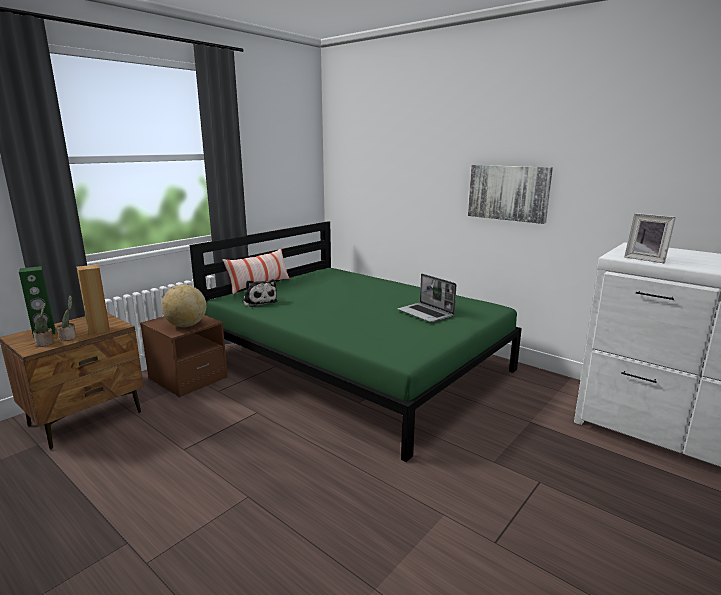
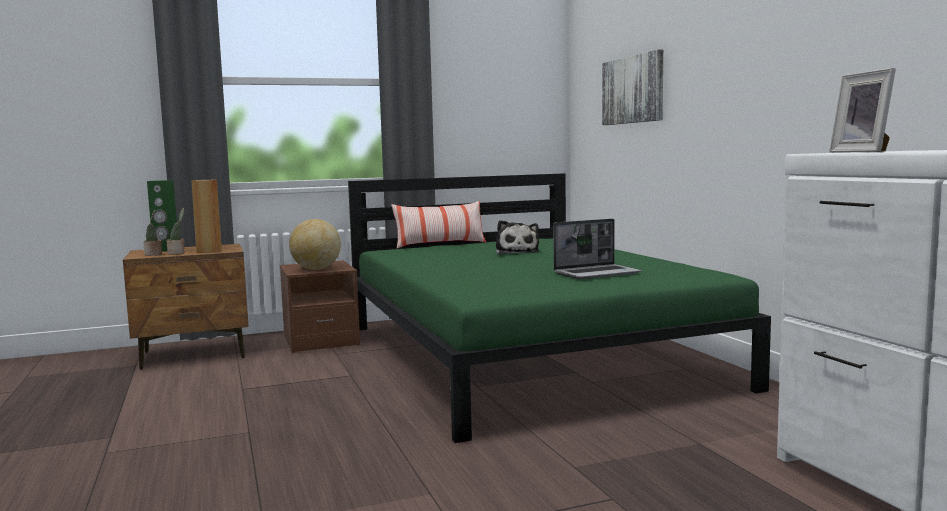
camera: 30 degrees right, 10 degrees down
plush toy [242,279,278,307] -> plush toy moved to [496,220,539,254]
laptop [397,274,456,323] -> laptop turned 105 degrees counterclockwise [553,219,642,279]
picture [468,165,553,224] -> picture moved to [602,49,663,125]

